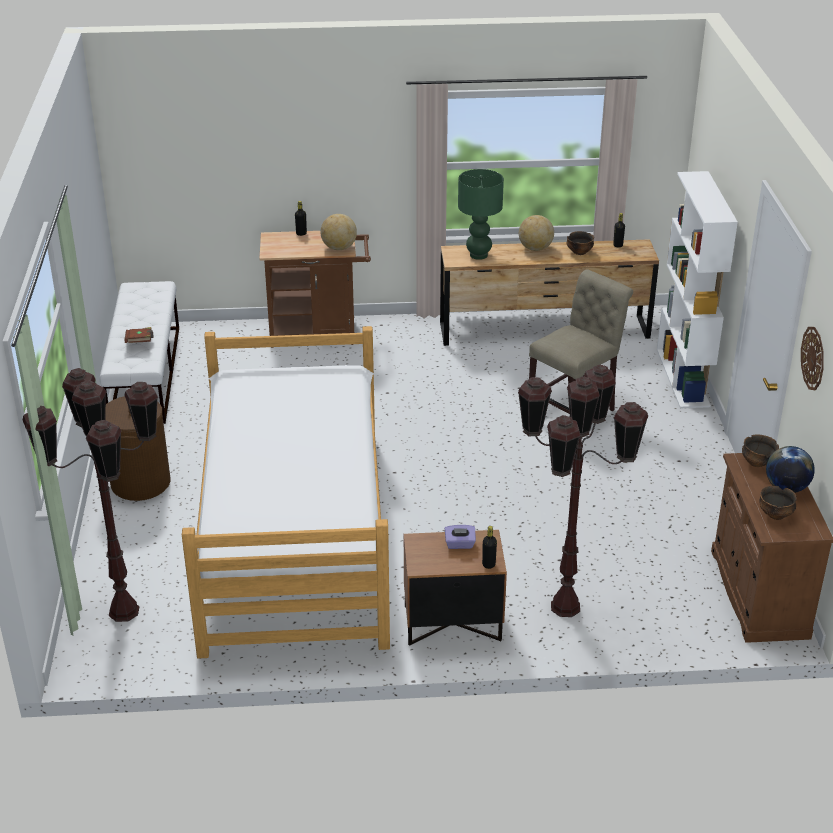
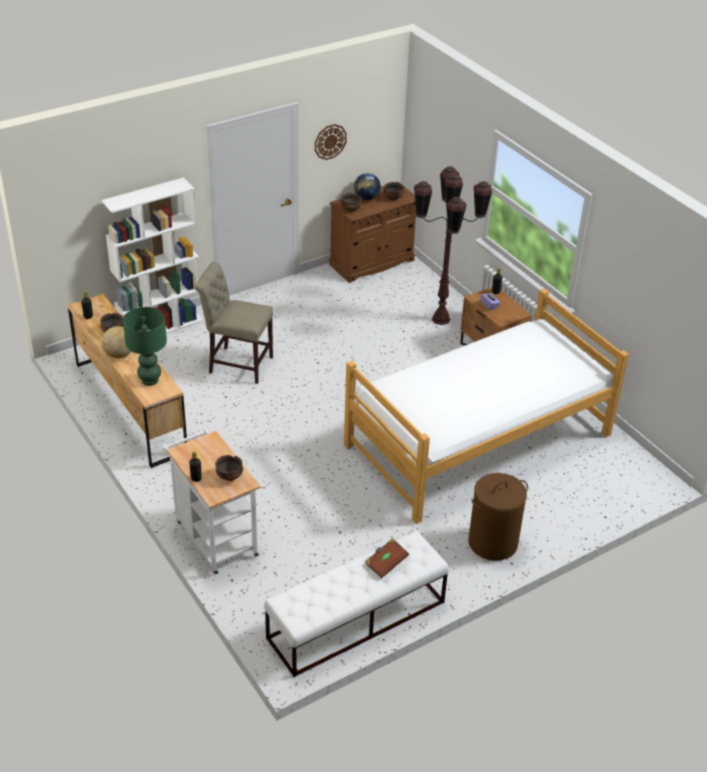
camera: 120 degrees left, 5 degrees up
brown floor lamp [23,368,158,622] -> none
brown cart [259,231,371,348] -> white cart [161,428,261,575]
globe [320,214,357,250] -> none
none -> bowl [215,455,243,481]

